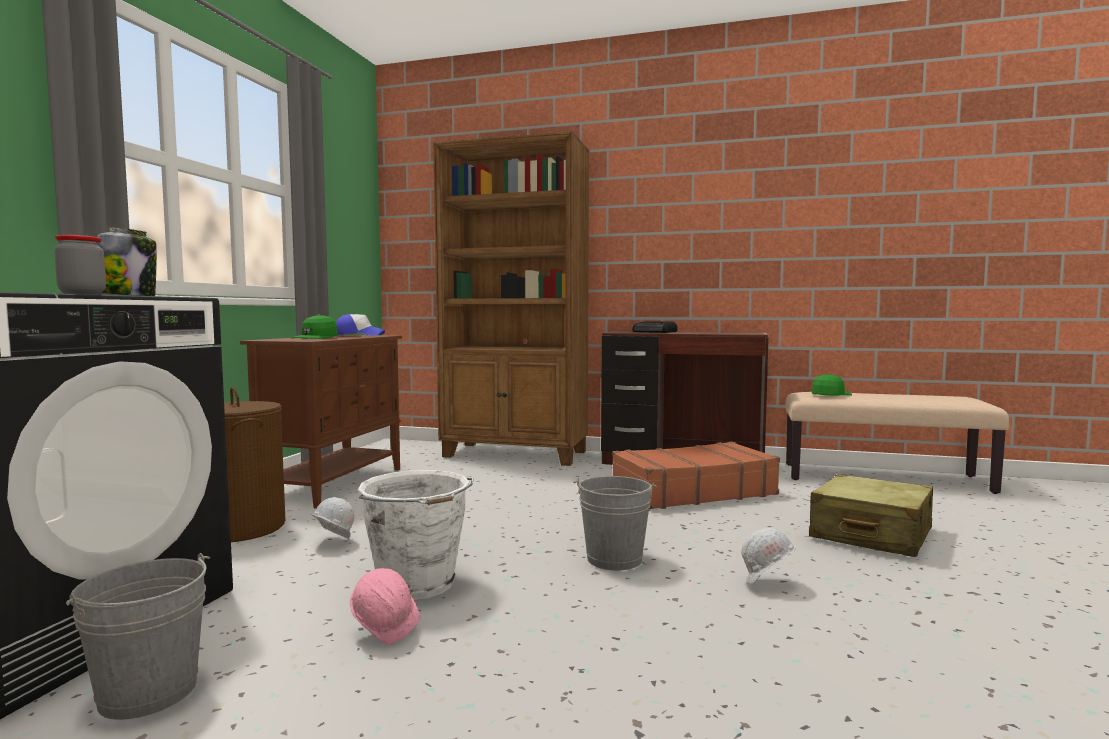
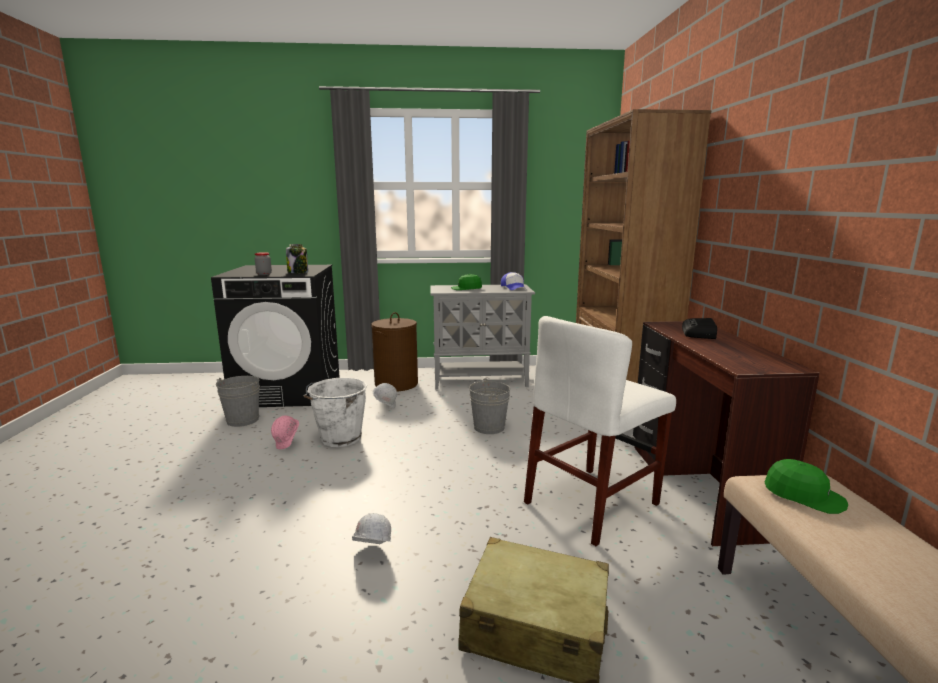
camera: 70 degrees right, 10 degrees up
brown cabinet [240,335,402,508] -> grey cabinet [430,284,535,390]
grey bucket [573,476,657,570] -> grey bucket moved to [469,378,510,434]
brown suitcase [613,442,780,509] -> white chair [524,316,676,546]

